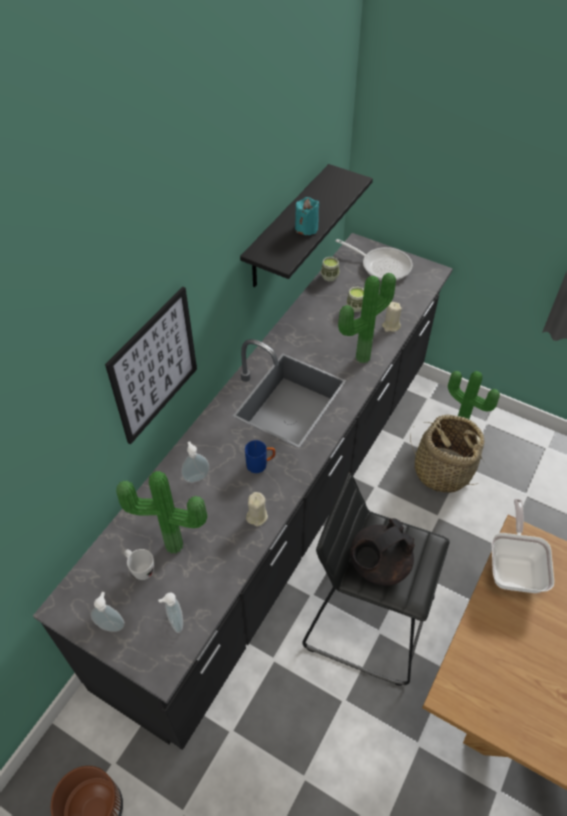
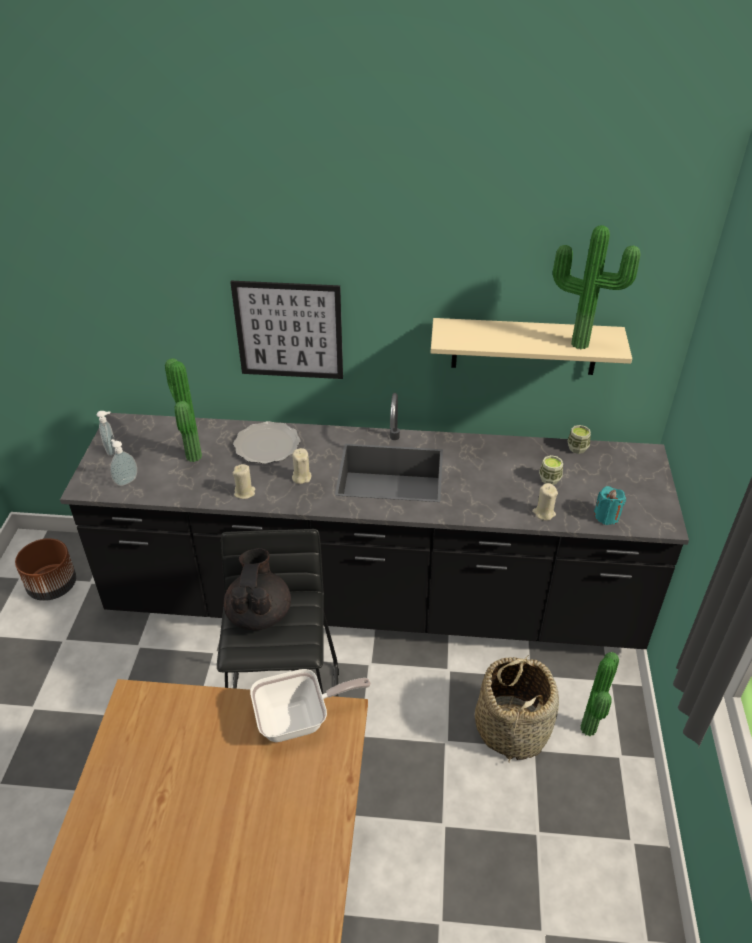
camera: 65 degrees right, 10 degrees down
white mug [124,549,154,580] -> none
soap dispenser [181,441,209,483] -> plate [233,421,300,464]
black shelf [240,164,373,287] -> beige shelf [431,318,632,375]
blue mug [245,440,275,473] -> beige candle [292,448,312,484]
turquoise candle [295,197,319,235] -> turquoise candle moved to [594,486,626,525]
frying pan [336,239,413,281] -> none
potted plant [338,273,396,363] -> potted plant moved to [553,225,641,349]
black teapot [350,518,415,586] -> black teapot turned 60 degrees clockwise [224,548,291,630]

